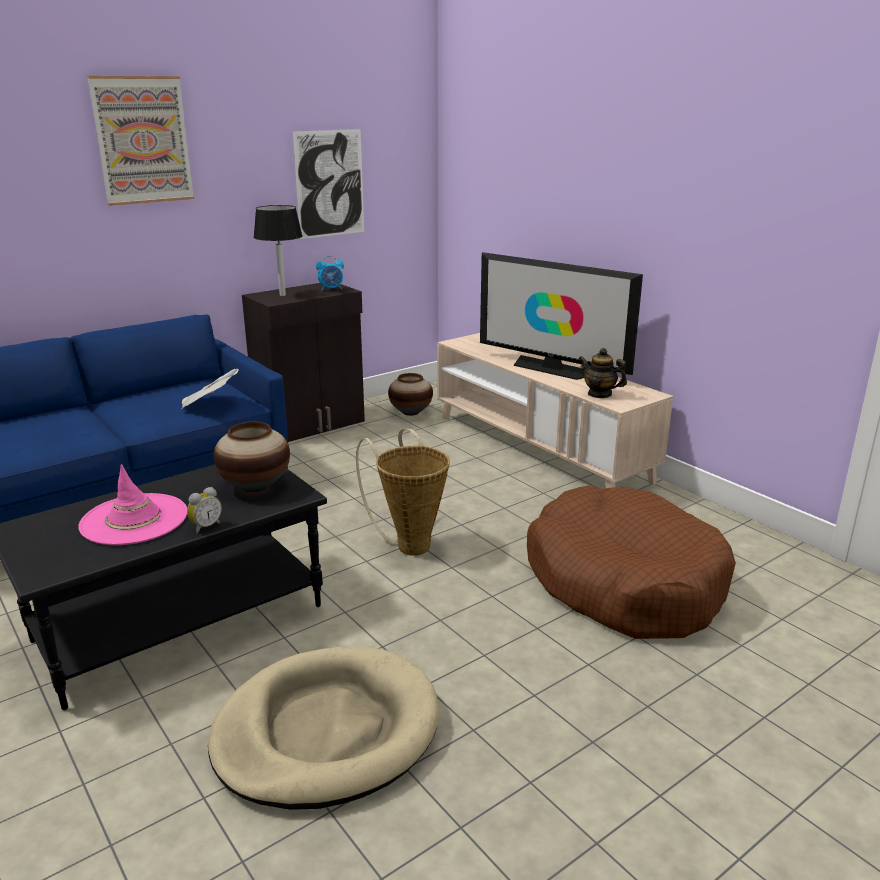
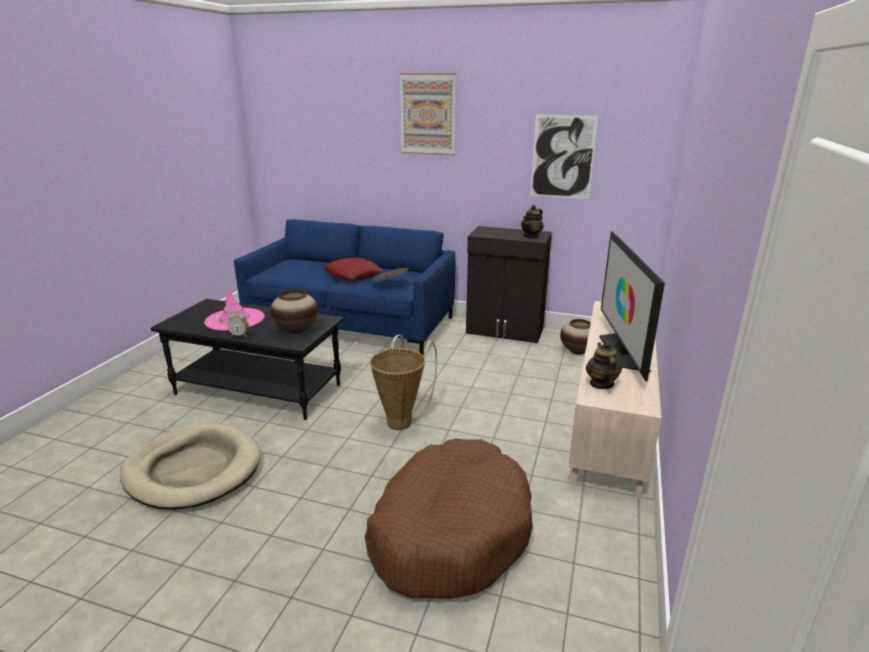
camera: 55 degrees right, 0 degrees up
black table lamp [253,205,303,296] -> none
alarm clock [316,256,344,291] -> teapot [521,205,544,239]
none -> red pillow [324,257,384,281]

